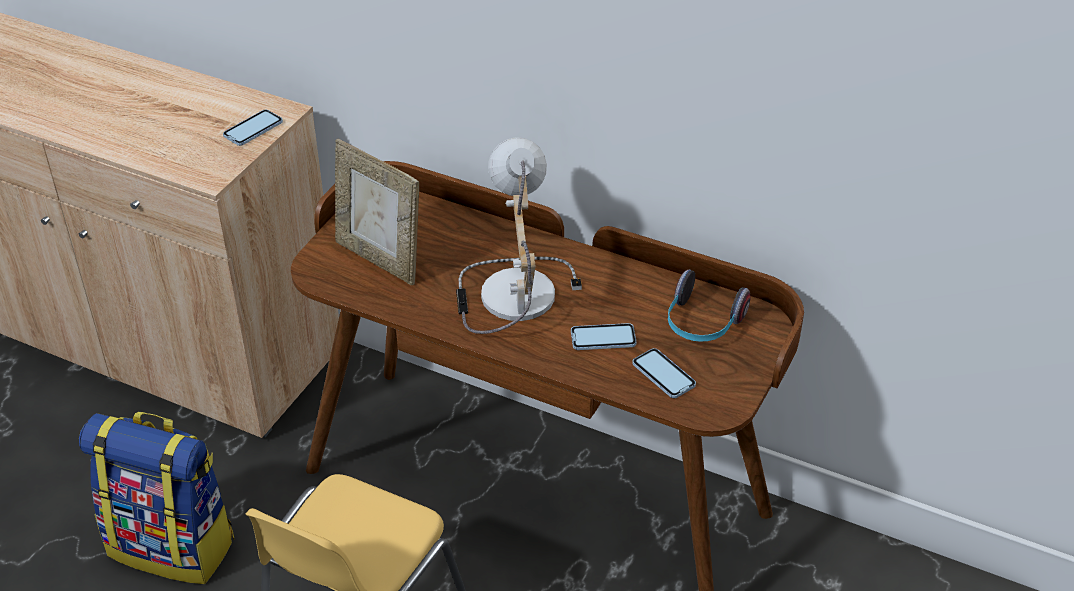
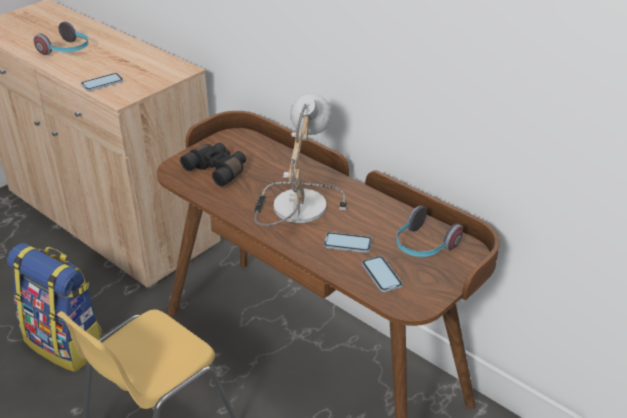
camera: 15 degrees right, 5 degrees down
phone [223,110,283,146] -> phone moved to [81,73,123,91]
picture frame [335,139,419,285] -> black binoculars [180,143,246,187]
none -> headphones [34,21,89,55]

